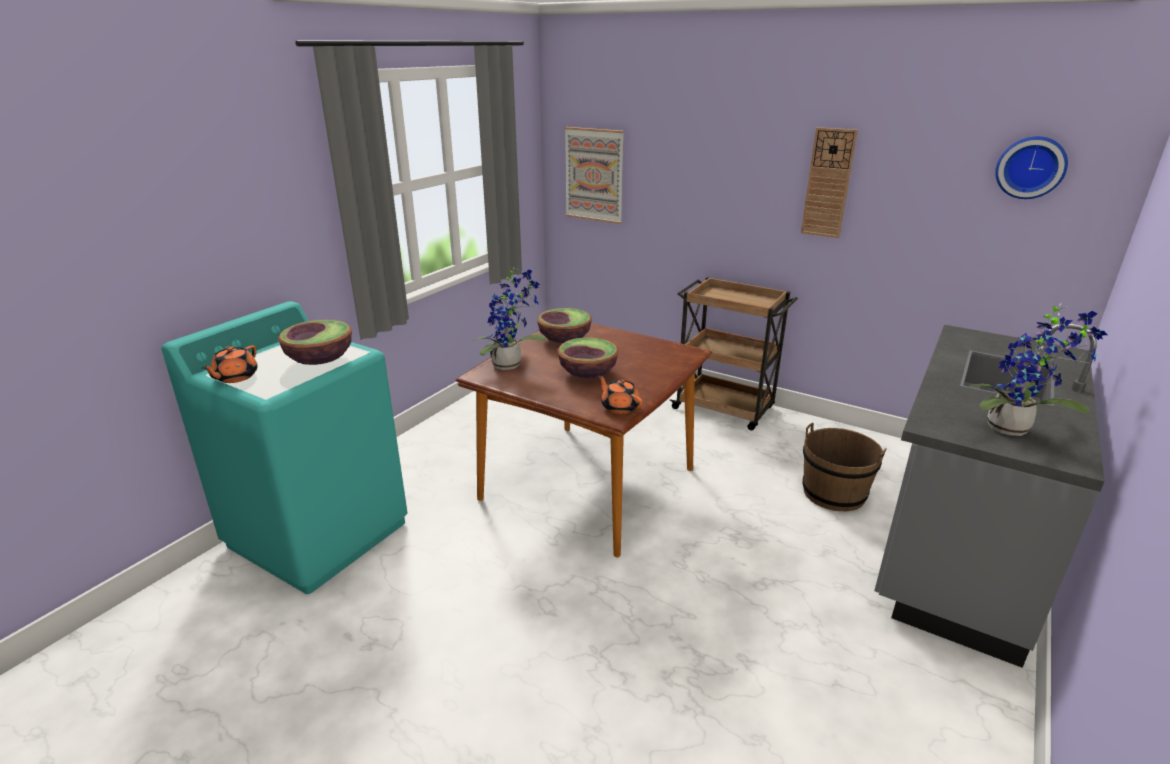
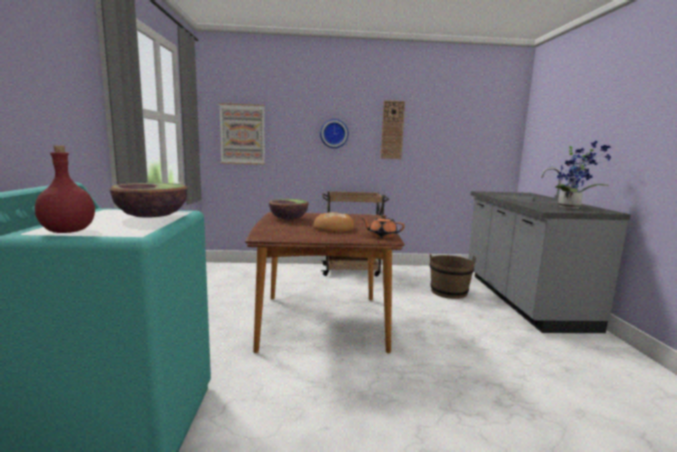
camera: 35 degrees left, 15 degrees down
orange teapot [202,346,258,383] -> red bottle [35,145,95,233]
potted plant [472,268,546,370] -> none
bowl [557,338,619,378] -> bread [313,212,355,232]
wall clock [995,136,1068,199] -> wall clock moved to [320,119,349,148]

